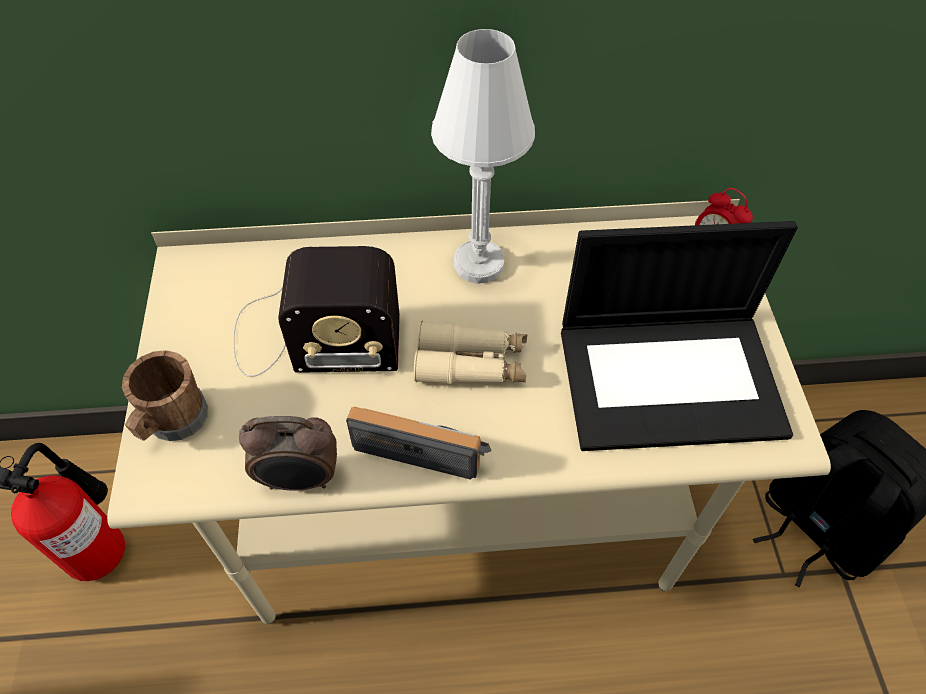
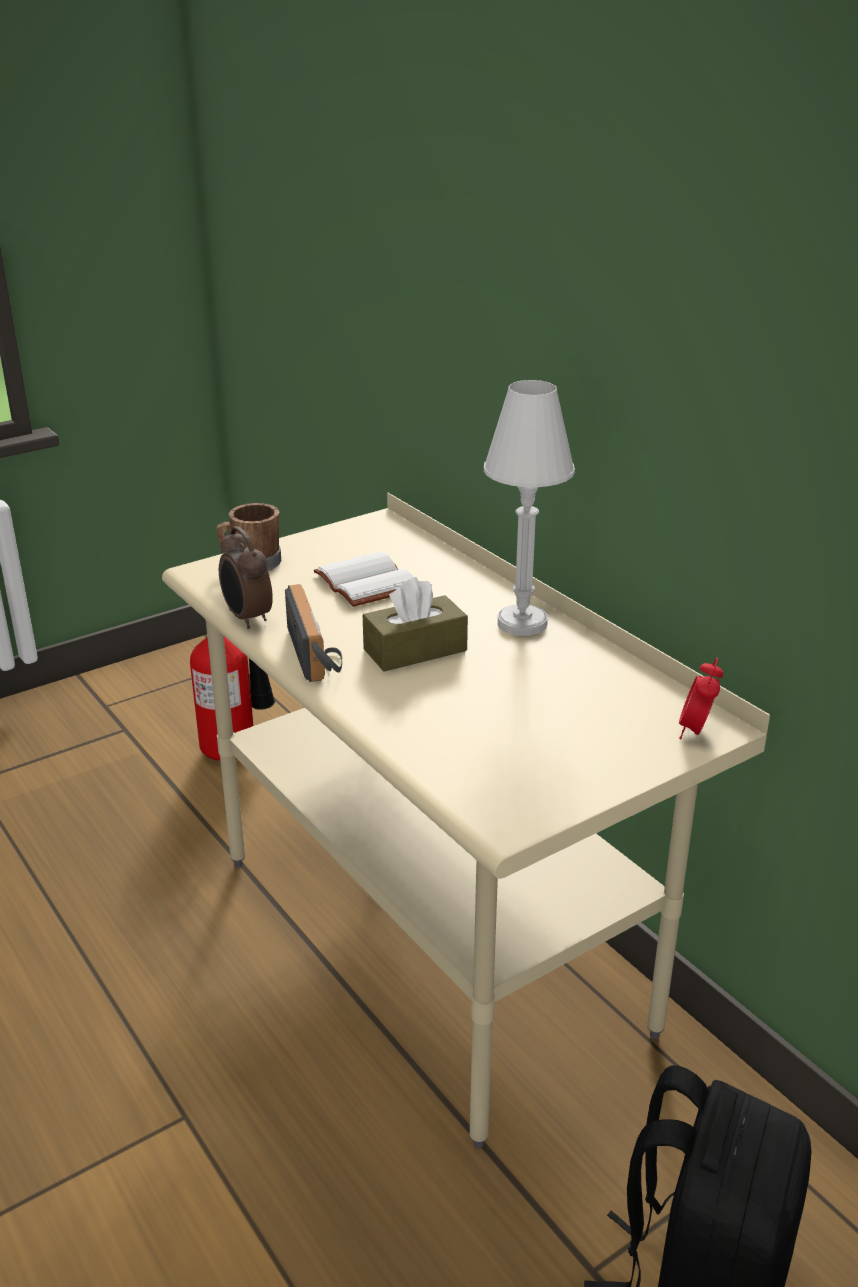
camera: 60 degrees right, 25 degrees down
radio [233,246,400,377] -> white book [314,552,413,607]
beige binoculars [414,321,528,384] -> brown tissue box [363,577,468,671]
laptop [561,221,798,451] -> none

